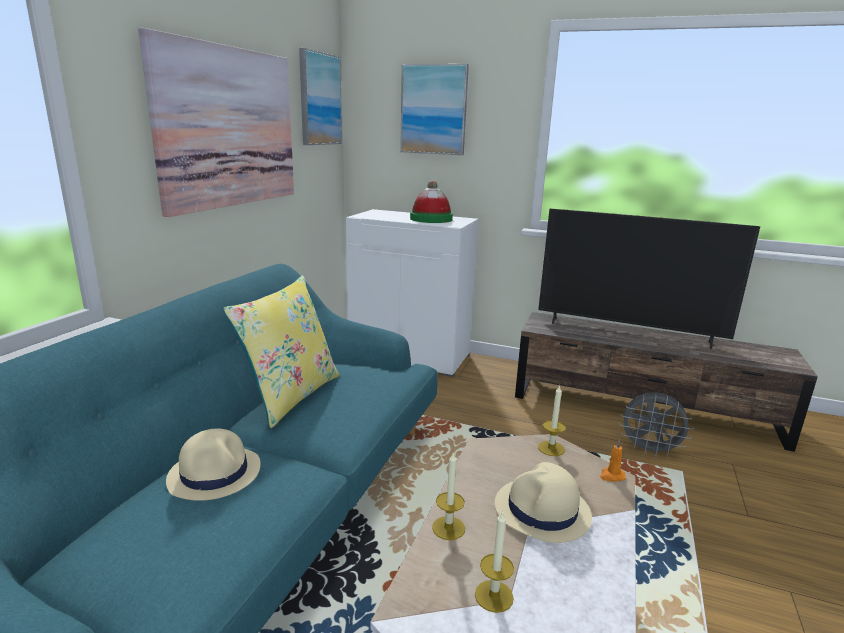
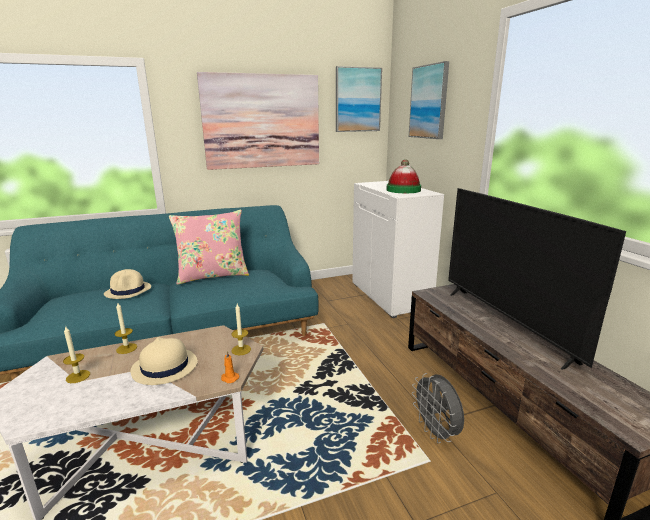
camera: 50 degrees right, 0 degrees up
yellow pillow [223,276,339,428] -> pink pillow [169,210,249,285]

